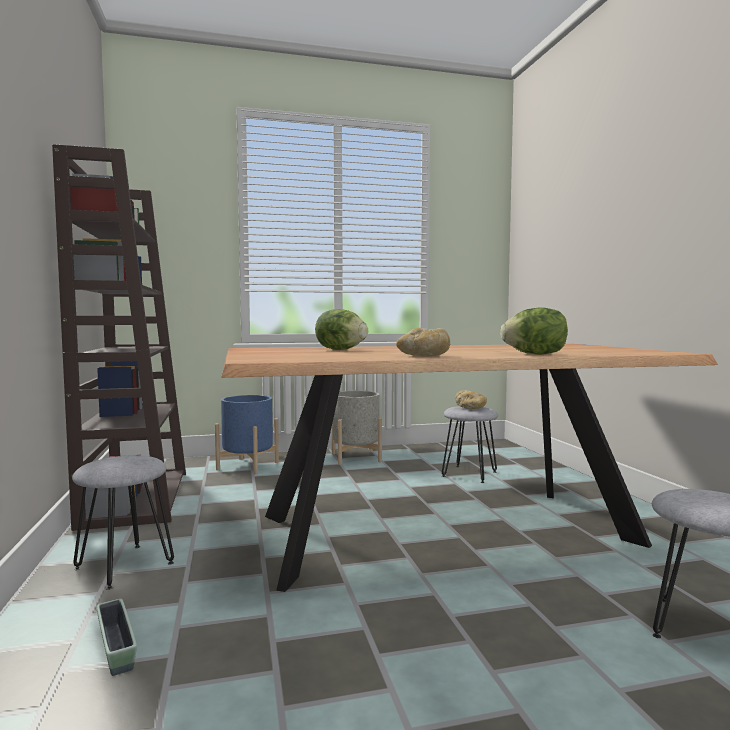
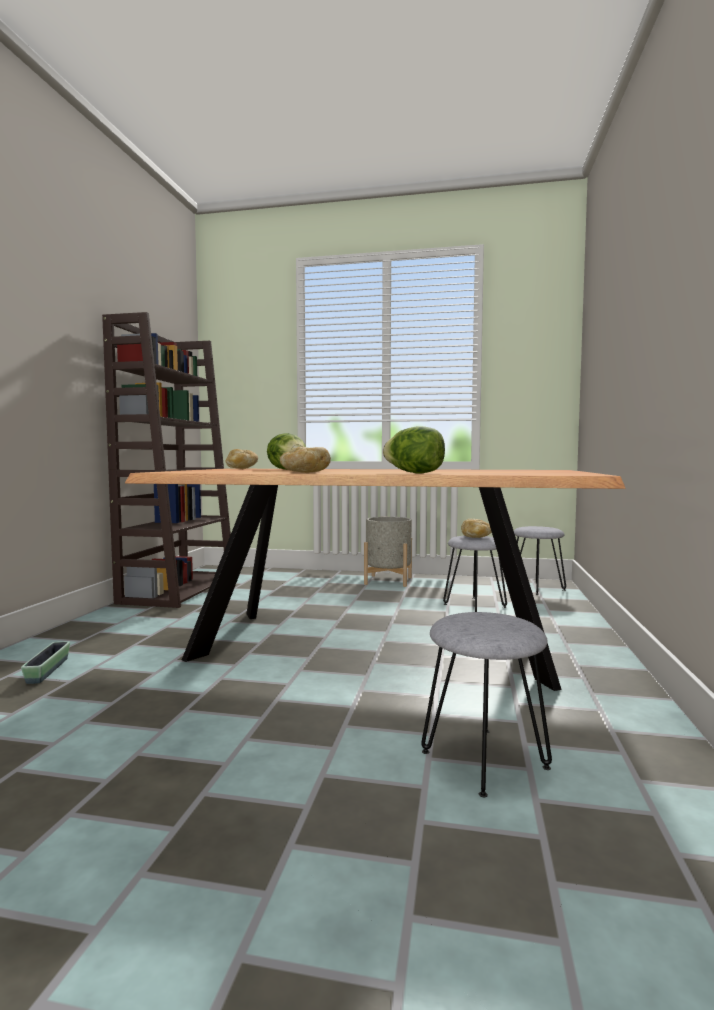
camera: 25 degrees right, 0 degrees up
grey stool [72,455,174,590] -> grey stool moved to [514,526,566,595]
blue planter [215,395,279,474] -> none
none -> bread [225,449,258,469]

